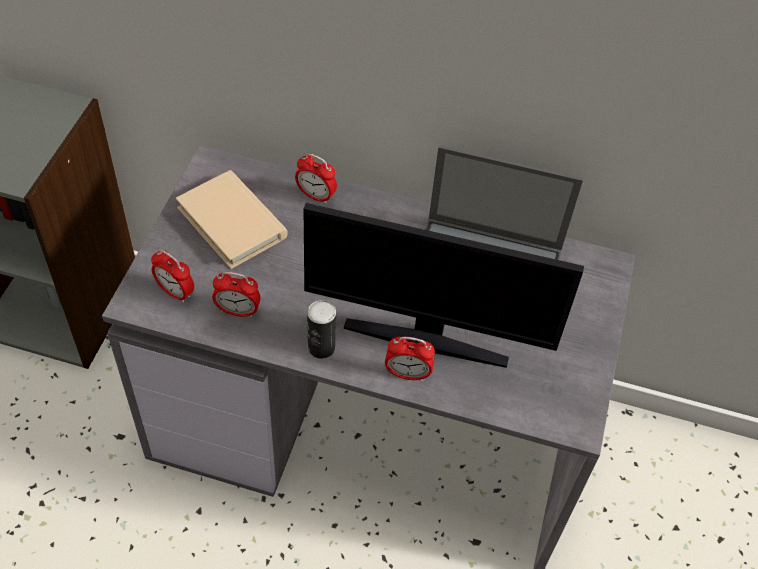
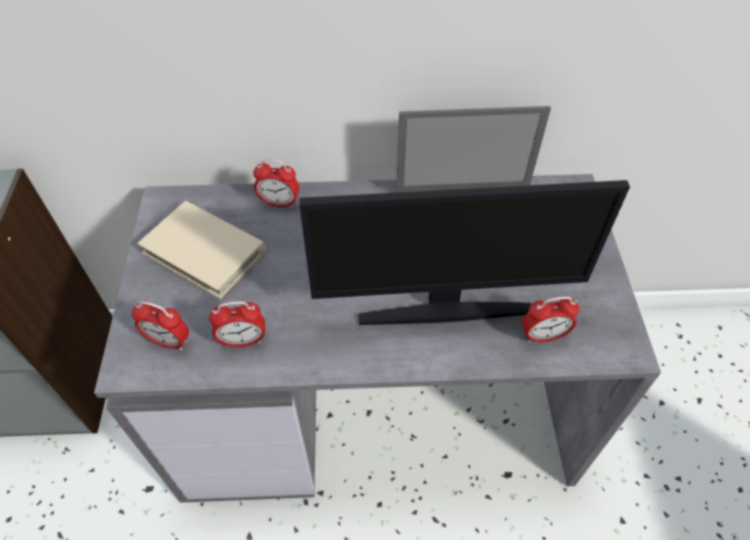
camera: 15 degrees left, 0 degrees up
can [307,300,336,359] -> none
alarm clock [385,337,435,381] -> alarm clock moved to [522,296,579,343]

